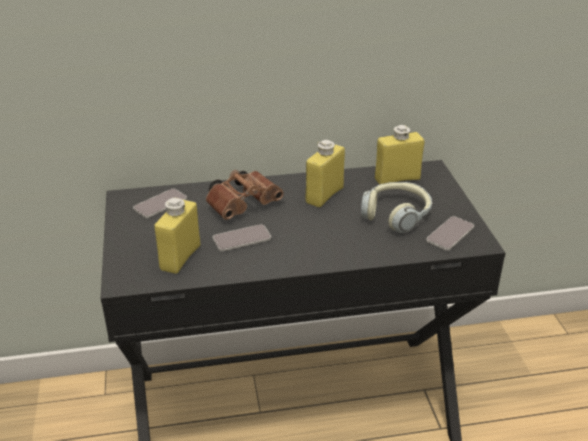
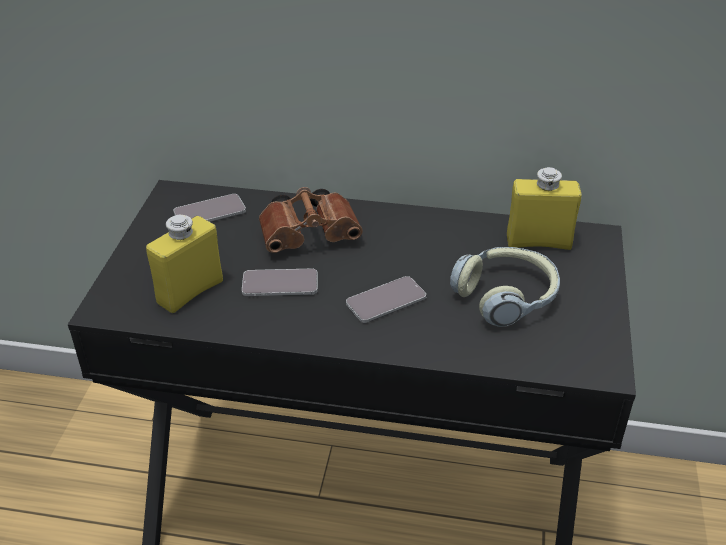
camera: 20 degrees right, 5 degrees up
yellow bottle [306,140,345,207] -> none
phone [426,216,474,251] -> phone moved to [346,276,426,323]

